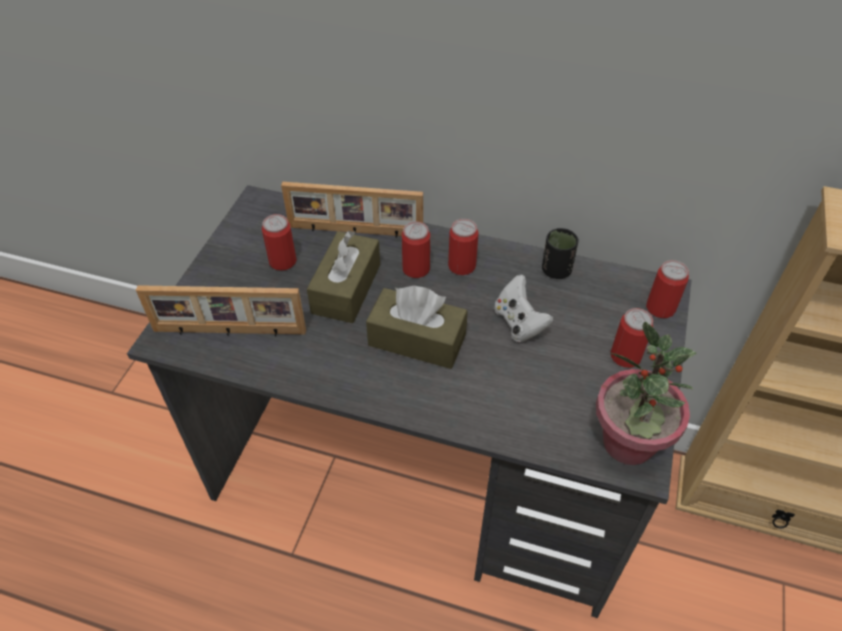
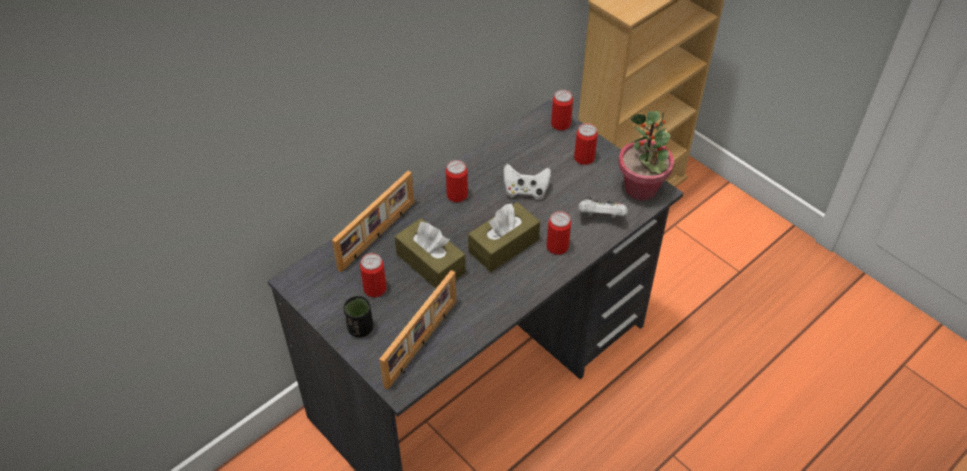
camera: 60 degrees left, 0 degrees up
can [402,222,430,278] -> can moved to [546,211,571,255]
black cup [542,228,579,279] -> black cup moved to [343,296,373,337]
none -> white game controller [578,197,628,218]

